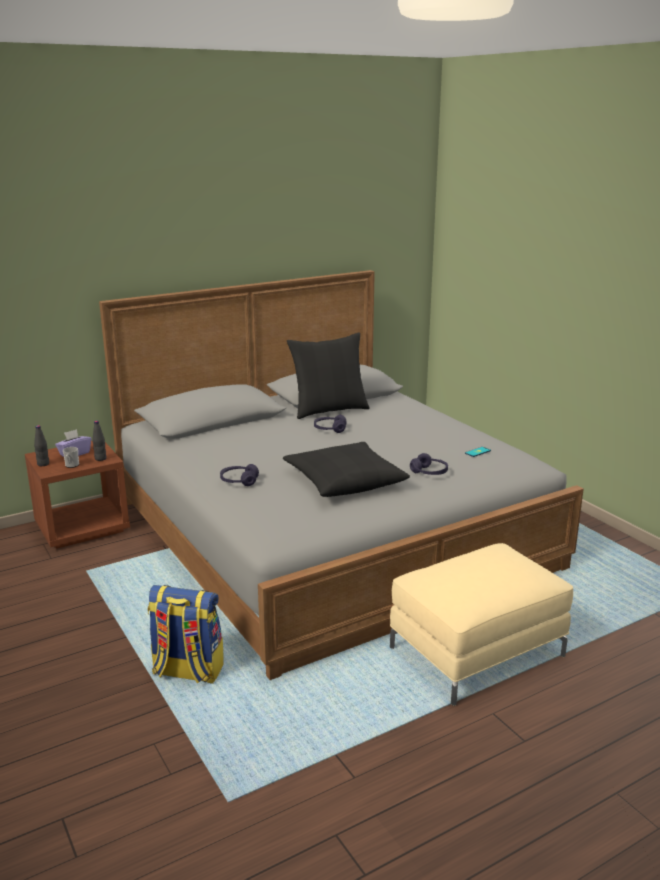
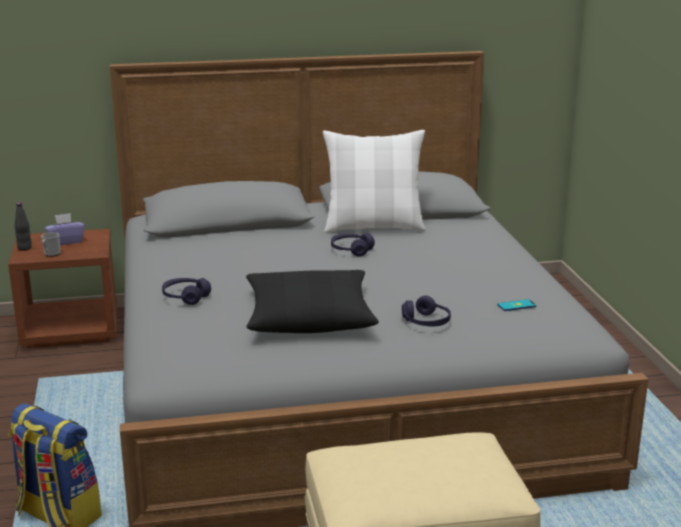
camera: 20 degrees right, 0 degrees up
black bottle [92,420,106,461] -> none
black pillow [287,332,370,419] -> white pillow [323,130,426,233]

